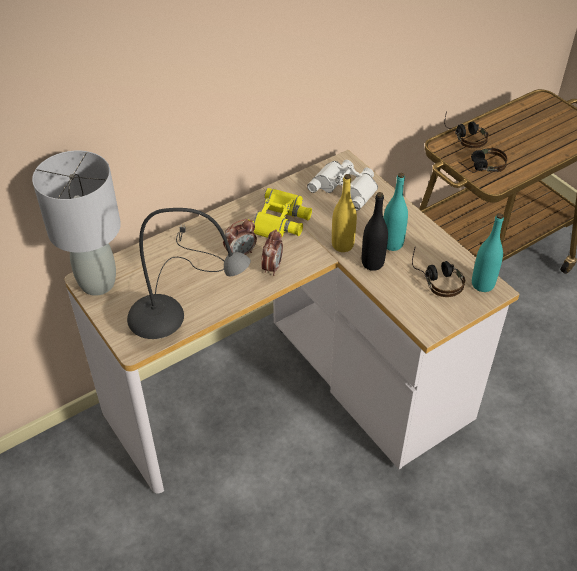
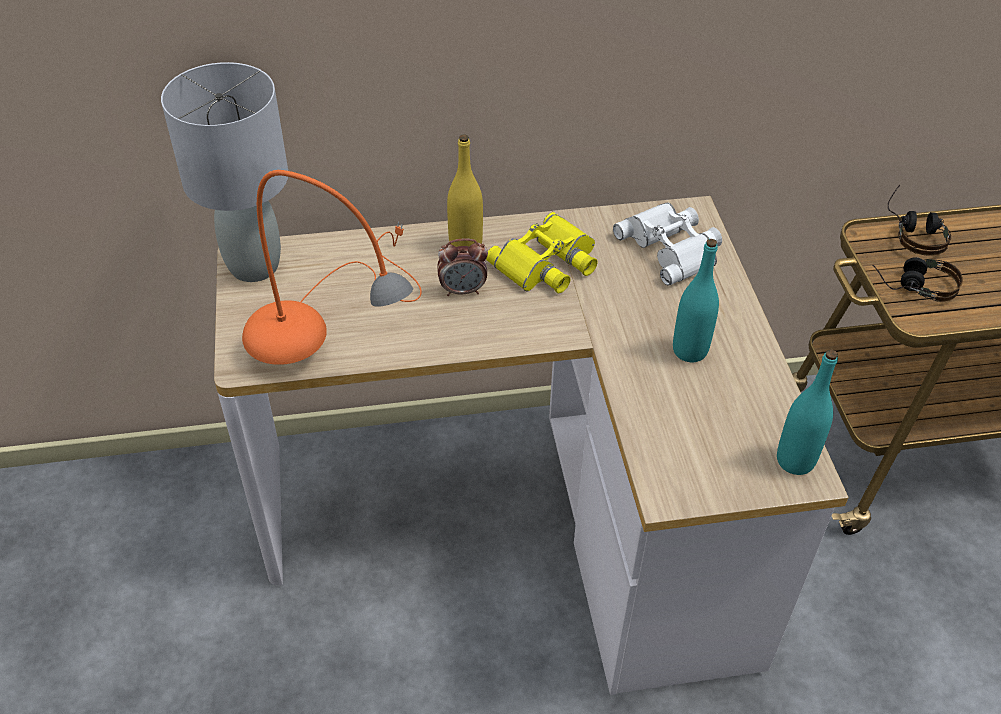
camera: 25 degrees right, 0 degrees up
grey table lamp [127,208,251,339] -> orange table lamp [242,170,422,365]
alarm clock [261,229,283,276] -> none
yellow bottle [332,174,357,252] -> yellow bottle moved to [447,134,483,247]
black bottle [362,192,388,271] -> none
headphones [412,248,465,297] -> none

